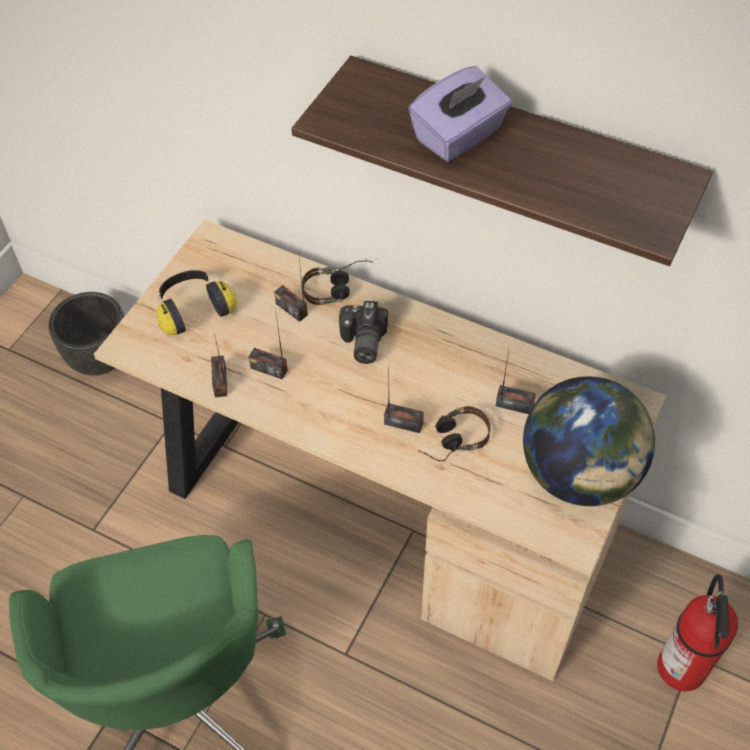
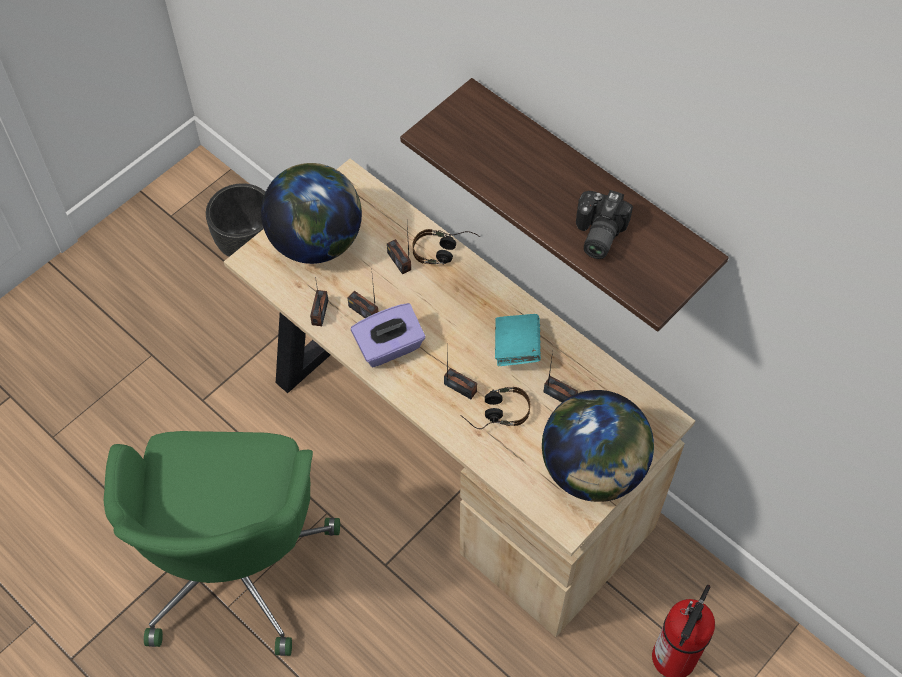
camera: 15 degrees right, 5 degrees up
headphones [157,270,237,335] -> globe [261,163,362,264]
camera [339,301,388,364] -> camera moved to [576,190,633,259]
purple tissue box [408,66,512,162] -> purple tissue box moved to [351,303,425,367]
none -> turquoise book [495,314,541,366]

